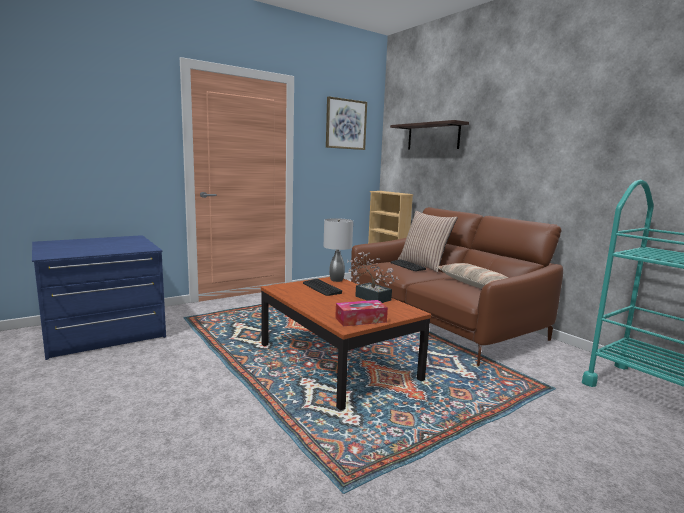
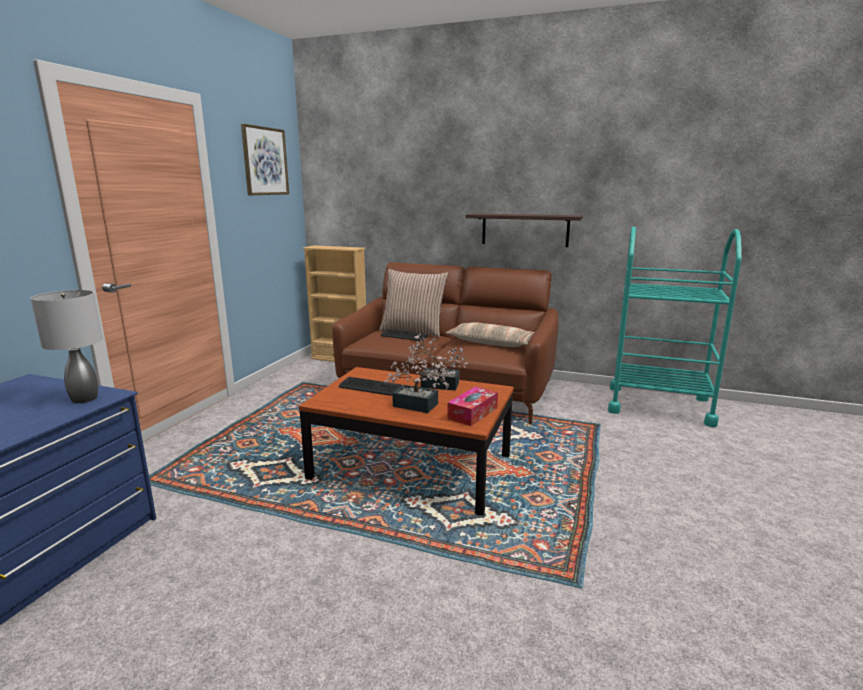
camera: 35 degrees left, 5 degrees up
grey table lamp [324,218,353,282] -> grey table lamp moved to [30,290,103,403]
shelf [390,120,469,150] -> shelf moved to [466,213,583,247]
none -> potted plant [384,355,452,413]

